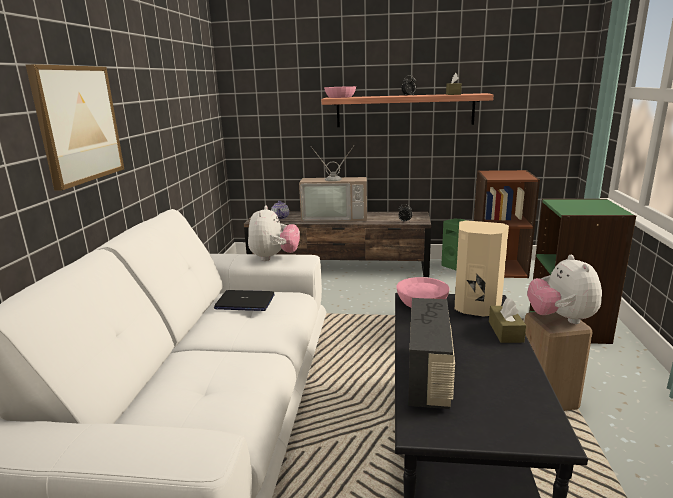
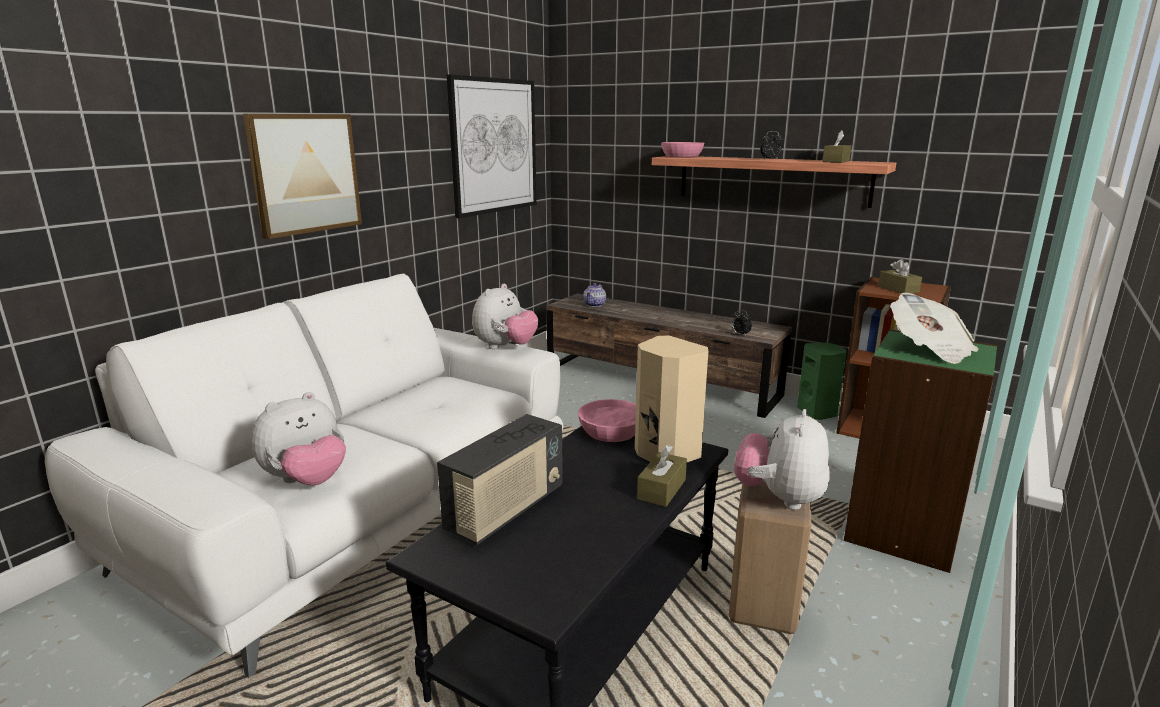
camera: 25 degrees right, 0 degrees up
laptop [214,290,275,311] -> none
television [299,146,367,222] -> none
none -> plush toy [251,392,346,485]
none -> picture [446,74,537,218]
none -> brown tissue box [878,259,922,293]
none -> newspaper [890,293,979,364]

